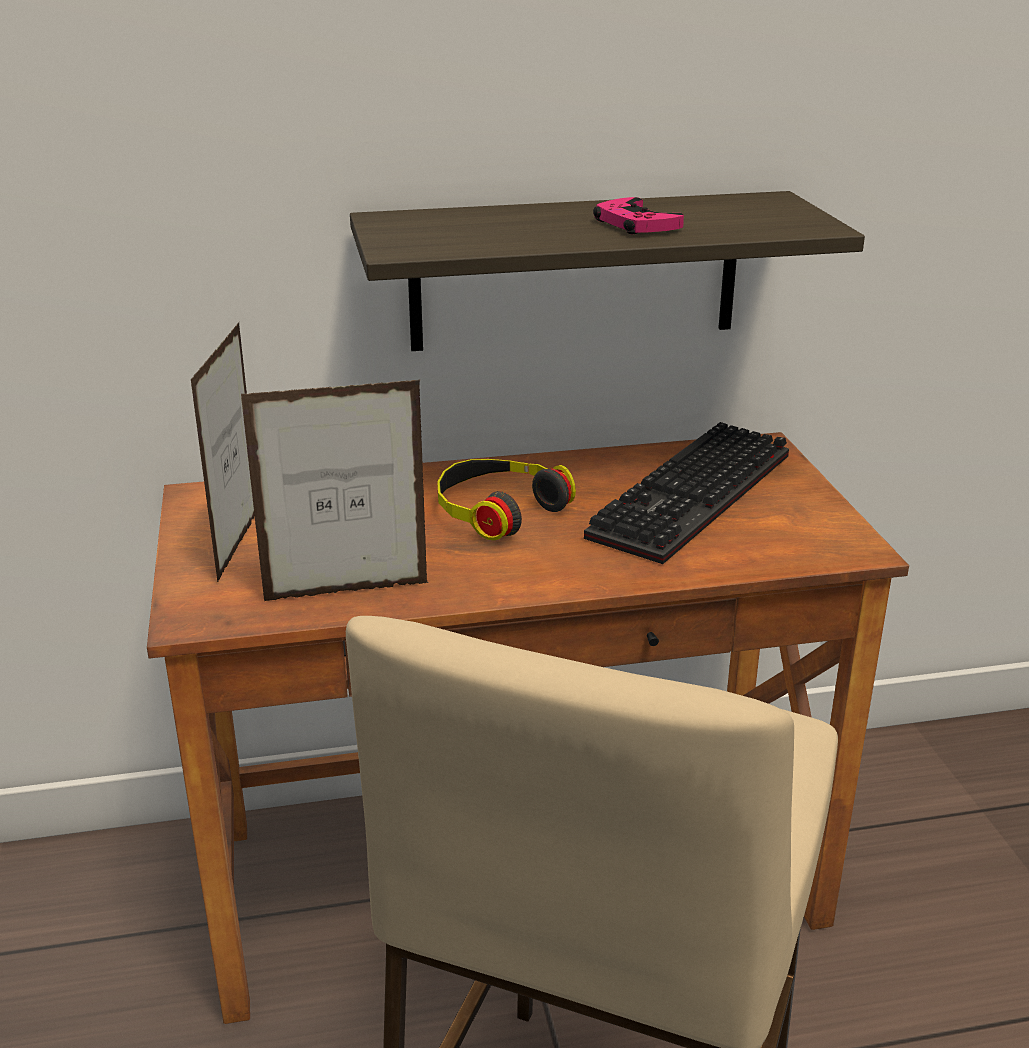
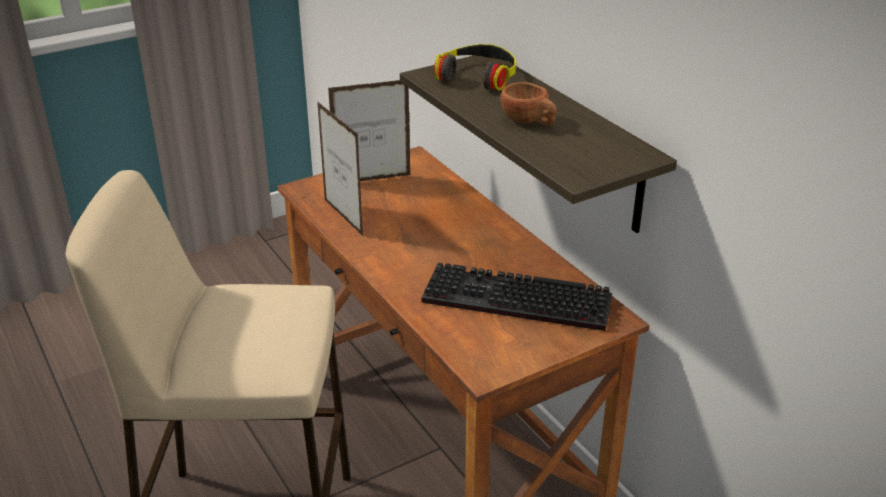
camera: 70 degrees right, 5 degrees up
headphones [437,459,576,540] -> headphones moved to [434,44,516,90]
pink game controller [593,197,684,234] -> brown cup [500,82,557,126]

